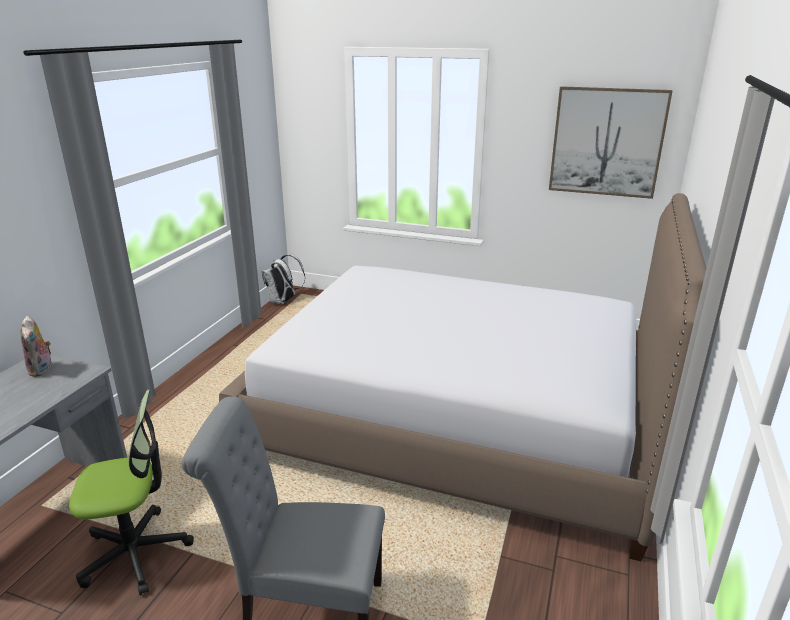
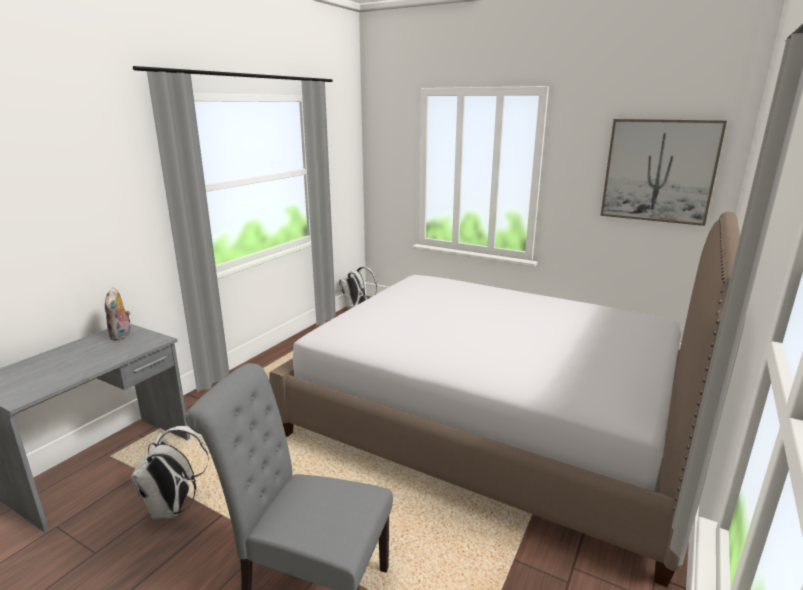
camera: 10 degrees right, 5 degrees down
office chair [69,389,194,596] -> white backpack [131,426,209,518]

